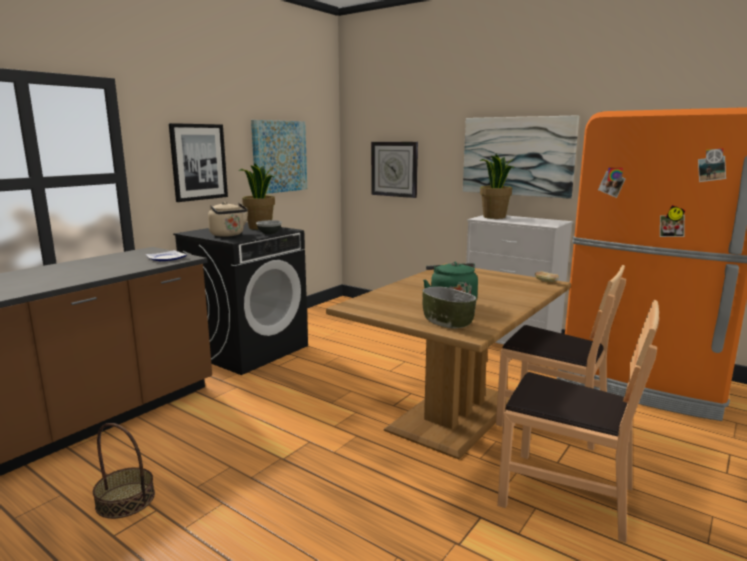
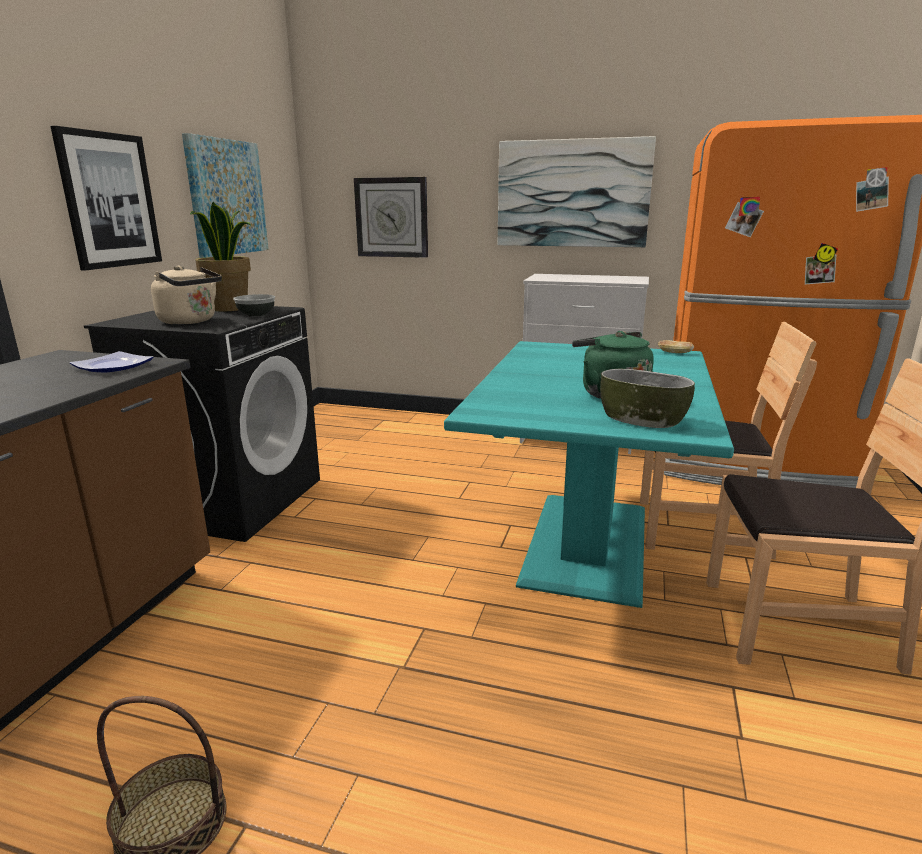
camera: 20 degrees left, 5 degrees up
brown dining table [326,263,571,459] -> turquoise dining table [444,341,734,608]
potted plant [480,154,514,219] -> none

